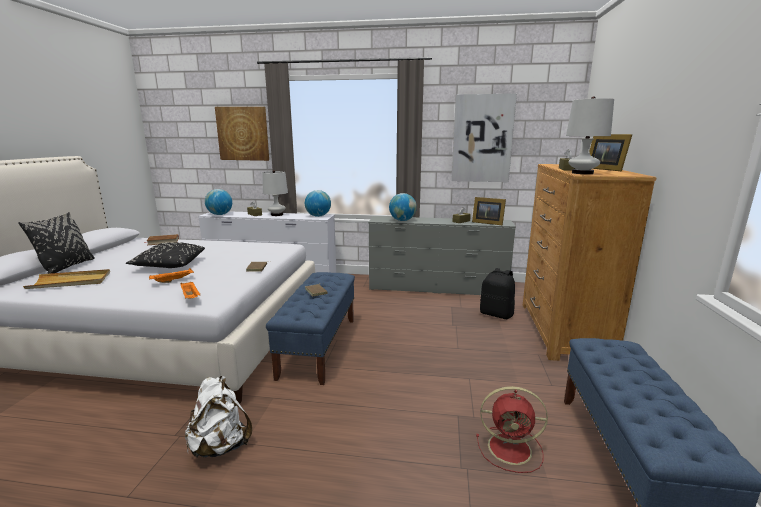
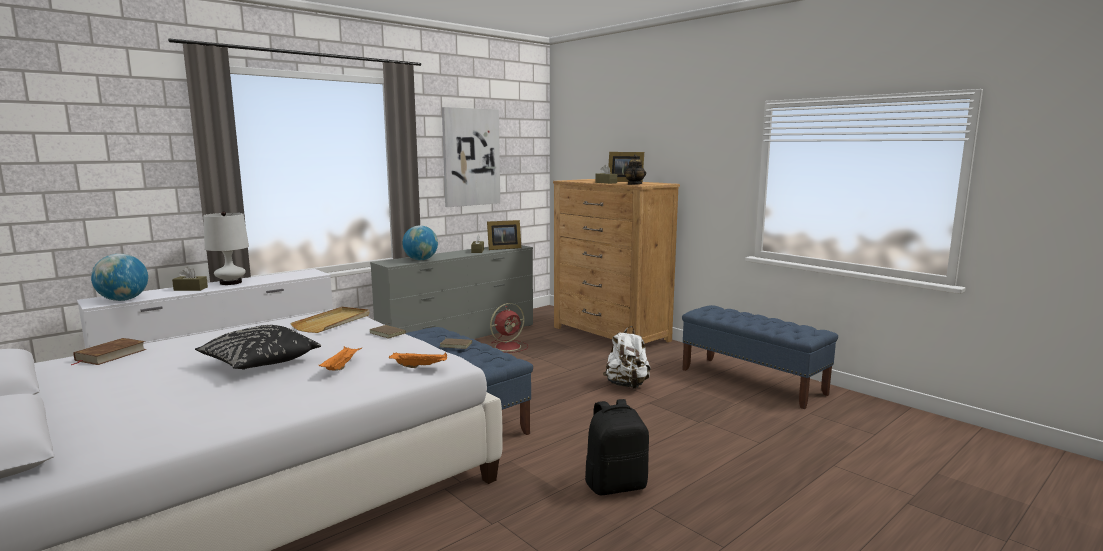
camera: 50 degrees left, 5 degrees down
black pillow [19,212,95,274] -> none
beige tray [23,269,110,289] -> beige tray moved to [290,307,370,333]
white backpack [185,376,252,457] -> white backpack moved to [603,326,651,389]
picture [215,107,269,161] -> none
globe [305,190,331,217] -> none
red fan [476,386,548,473] -> red fan moved to [490,303,528,353]
black backpack [480,268,515,319] -> black backpack moved to [585,399,649,495]
white table lamp [566,96,614,174] -> teapot [624,155,646,185]

